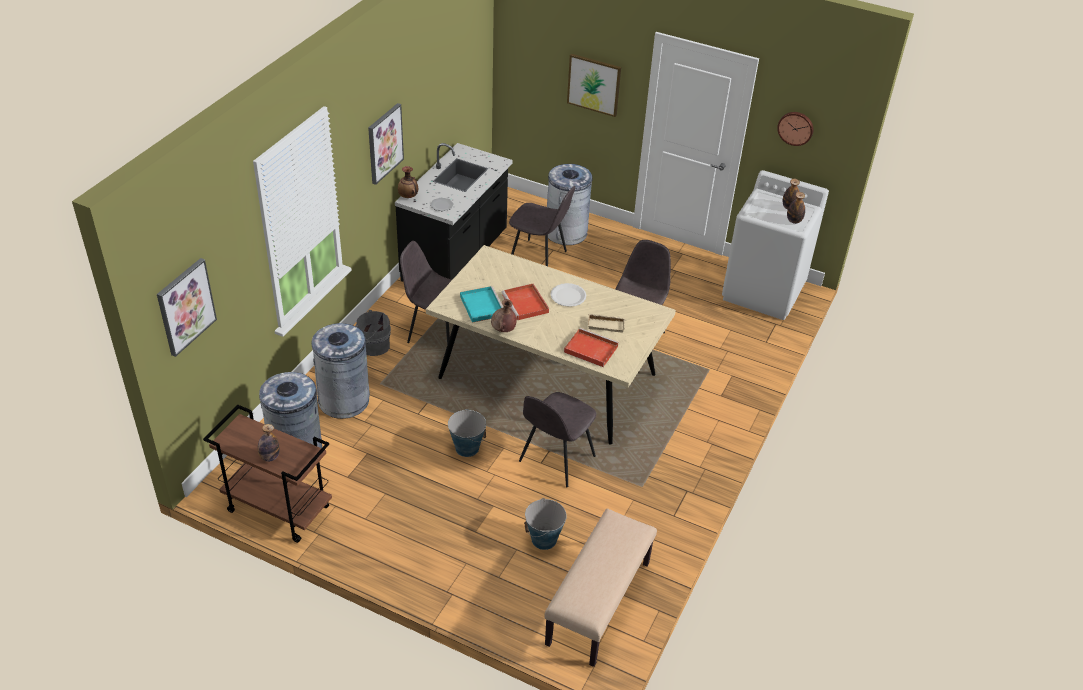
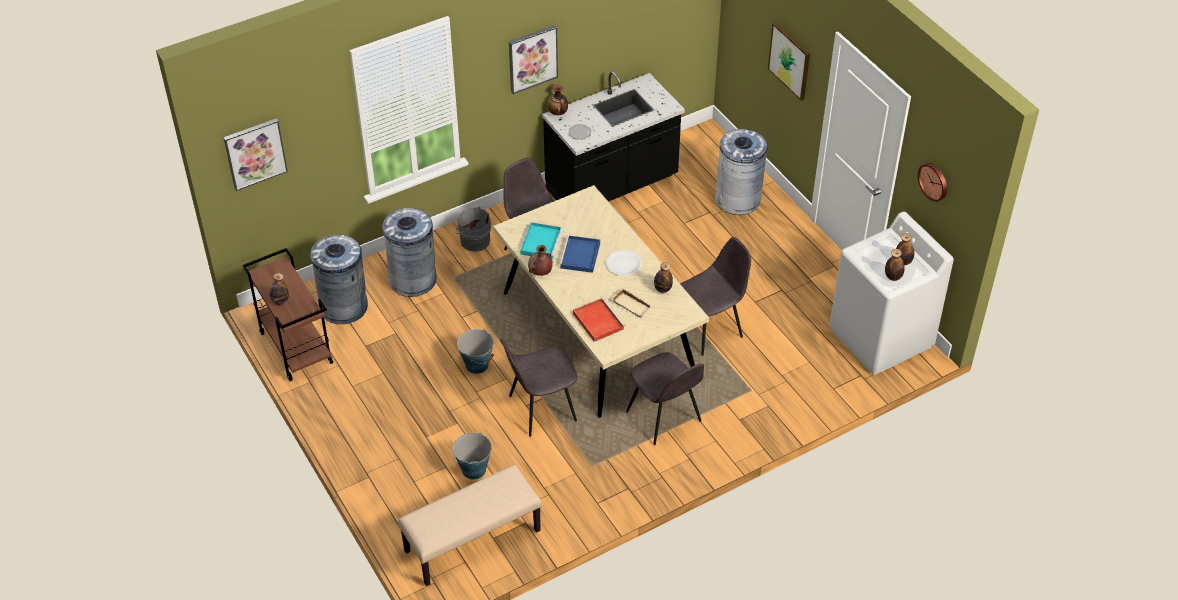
camera: 35 degrees right, 5 degrees up
red tray [501,284,549,320] -> blue tray [559,235,600,273]
grey chair [509,186,575,266] -> grey chair moved to [626,352,704,445]
none -> bottle [654,262,673,293]

